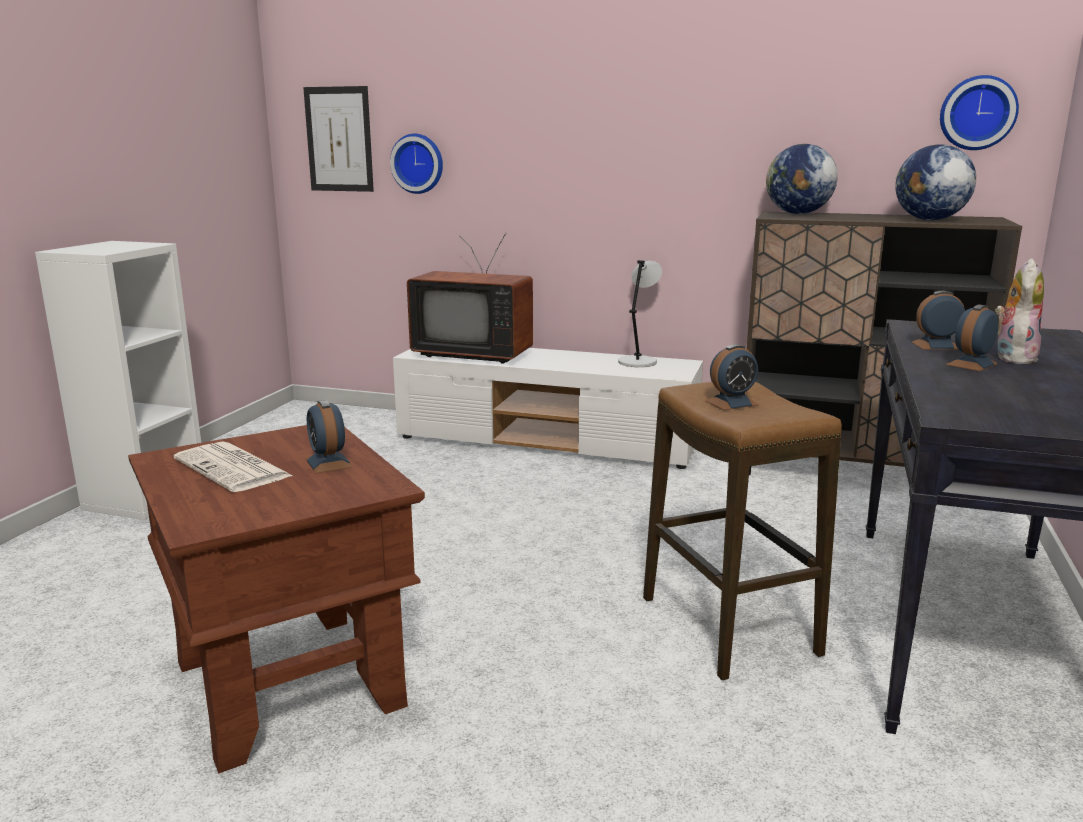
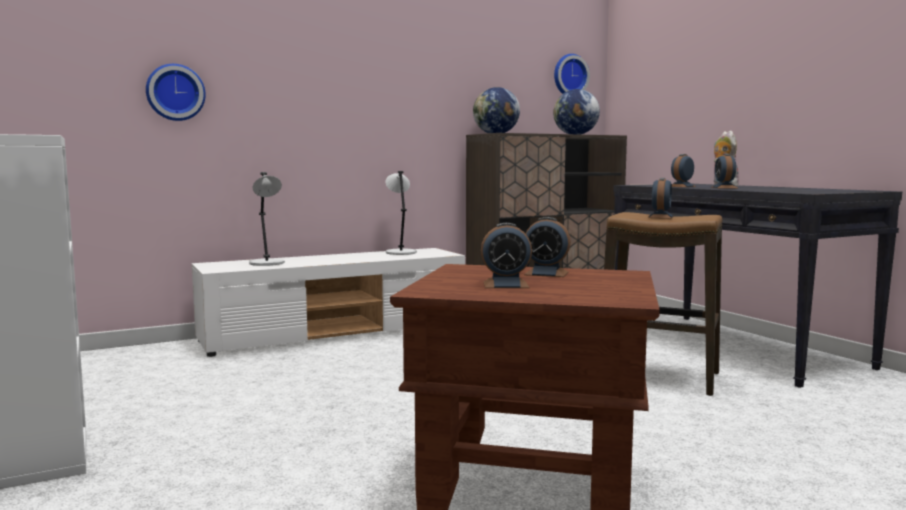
camera: 45 degrees left, 10 degrees down
newspaper [174,442,293,492] -> alarm clock [481,223,532,288]
picture [303,86,374,192] -> none
television [407,233,533,364] -> grey table lamp [249,172,285,266]

